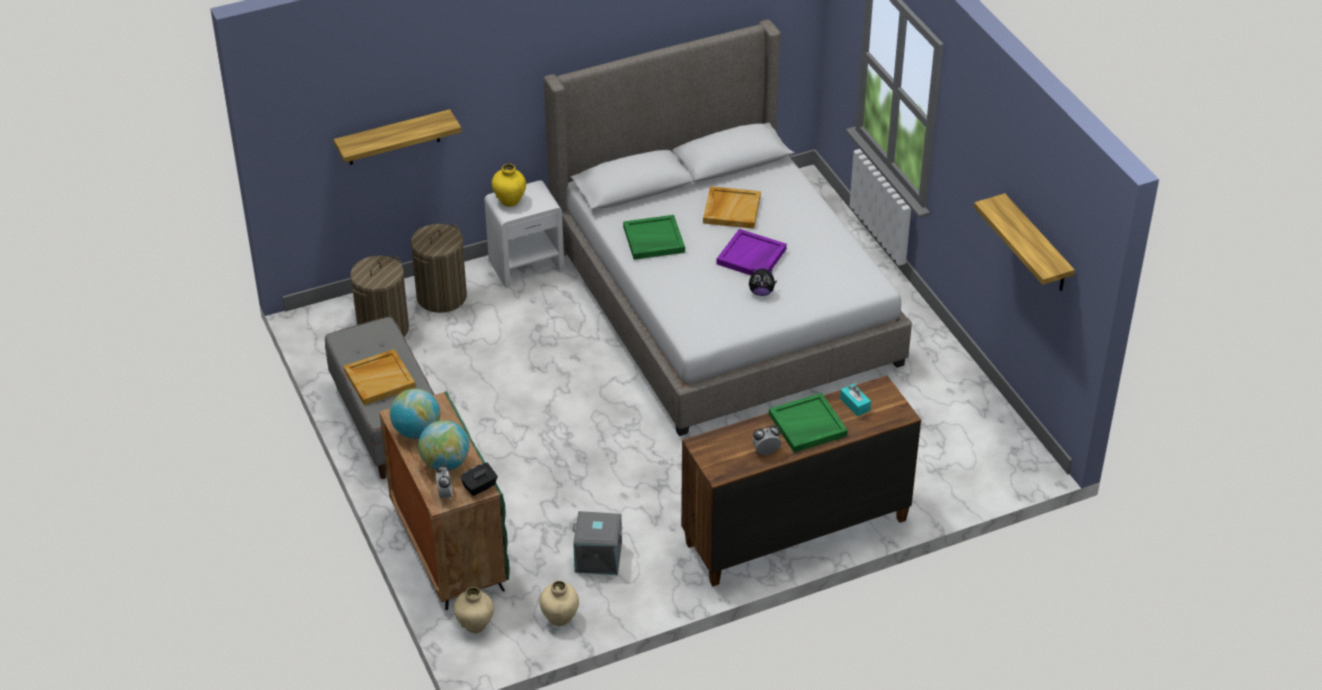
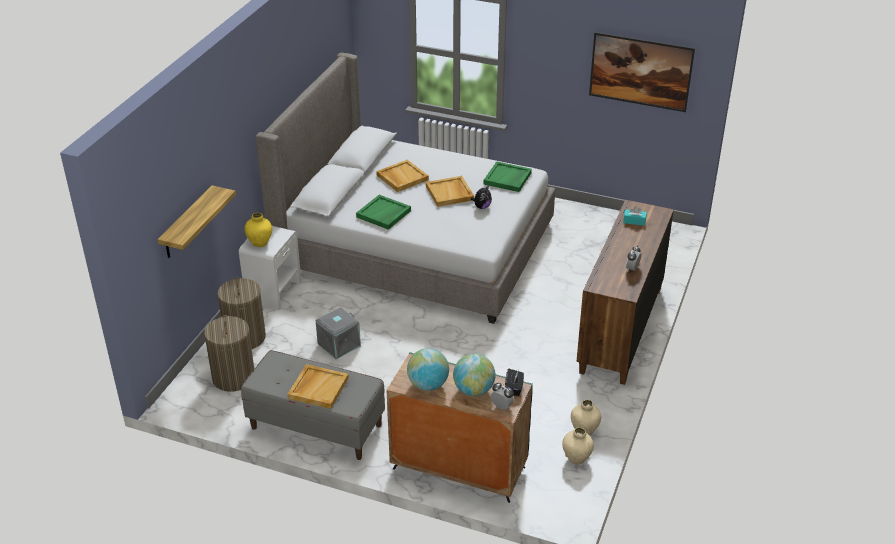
camera: 45 degrees left, 5 degrees down
beige vase [454,587,494,633] -> beige vase moved to [571,400,601,435]
grey storage box [572,511,623,575] -> grey storage box moved to [316,308,361,360]
purple tray [716,229,787,275] -> beige tray [426,176,474,207]
green tray [769,393,848,452] -> green tray moved to [483,161,532,192]
shelf [974,193,1075,291] -> picture [589,32,695,112]

